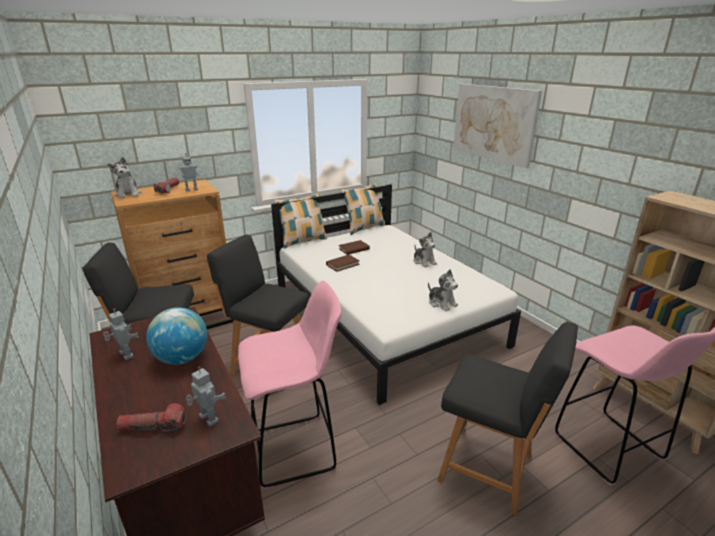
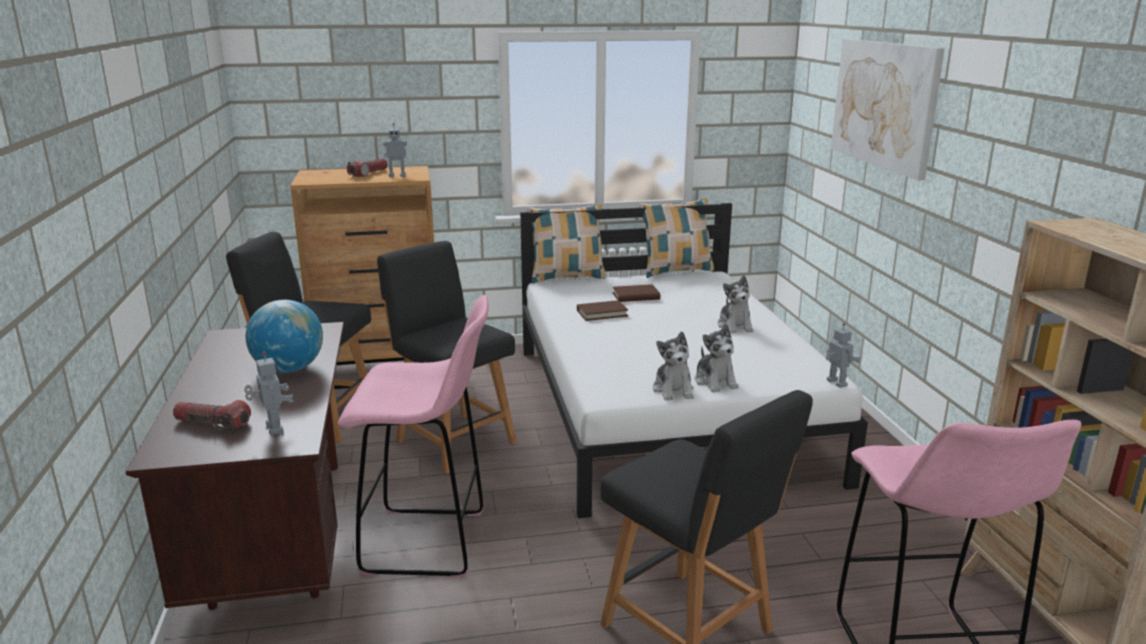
camera: 20 degrees right, 5 degrees down
toy robot [103,308,139,360] -> toy robot moved to [826,323,861,388]
plush toy [107,157,141,199] -> plush toy moved to [653,332,694,401]

